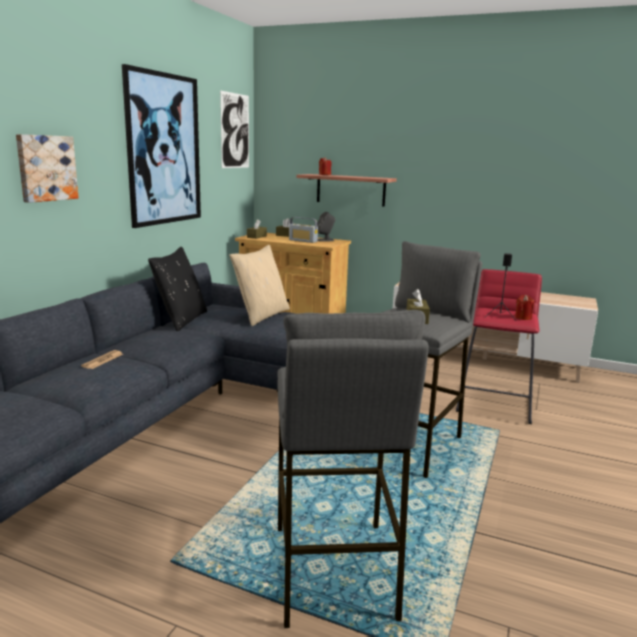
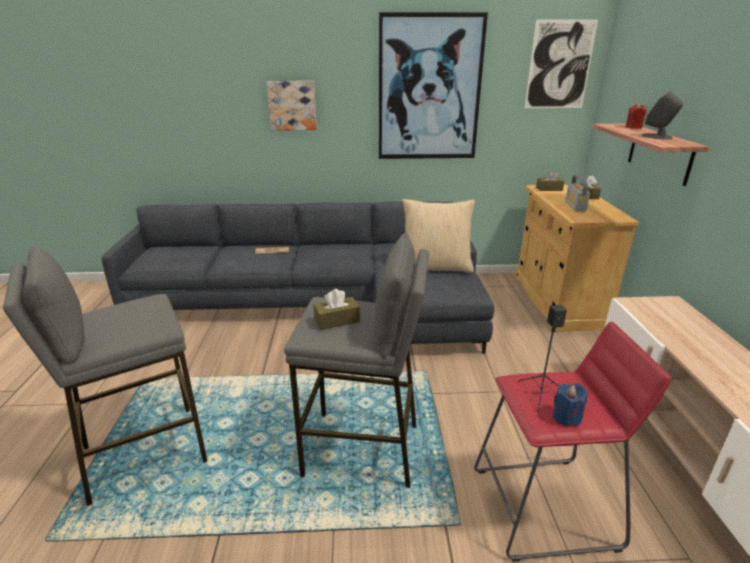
camera: 65 degrees right, 10 degrees up
black pillow [148,247,207,331] -> none
grey speaker [317,212,335,242] -> grey speaker moved to [641,91,683,139]
red candle [515,295,534,320] -> blue candle [553,384,588,427]

